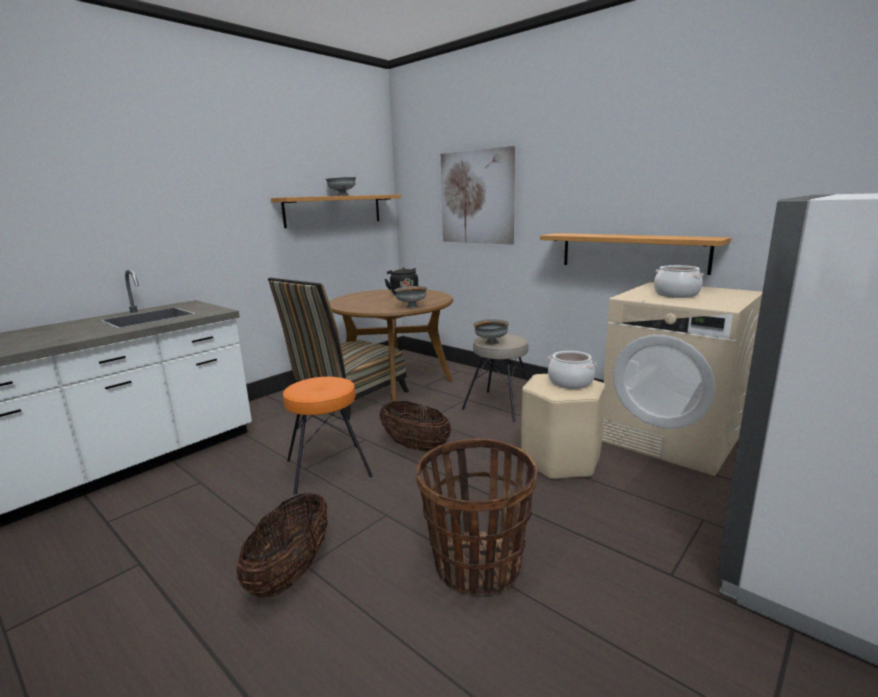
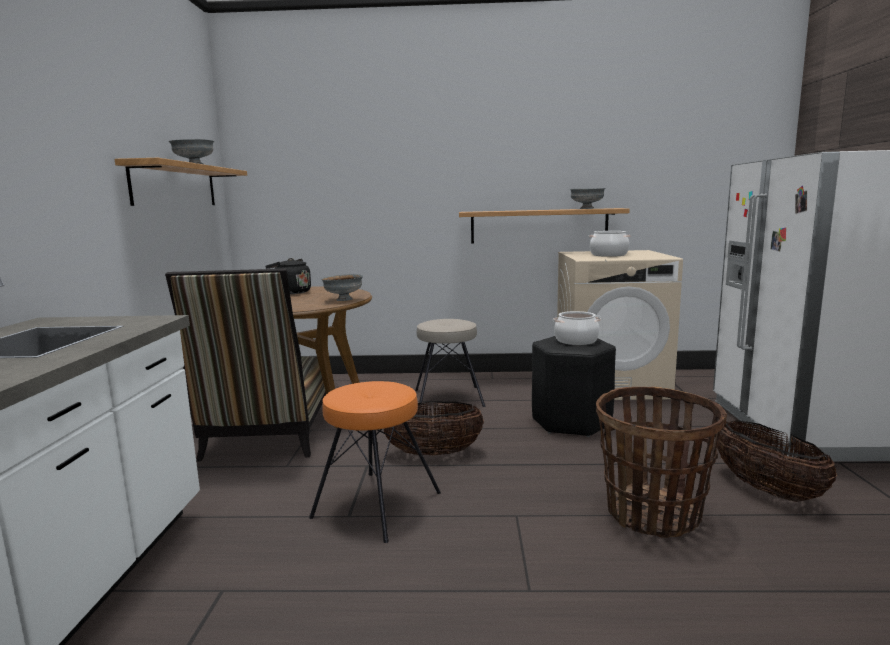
camera: 40 degrees left, 5 degrees down
basket [237,492,328,598] -> basket moved to [715,420,837,502]
picture [441,146,515,245] -> none
grey bowl [473,319,509,345] -> grey bowl moved to [570,188,605,209]
beige stool [521,374,605,480] -> black stool [532,336,616,437]

